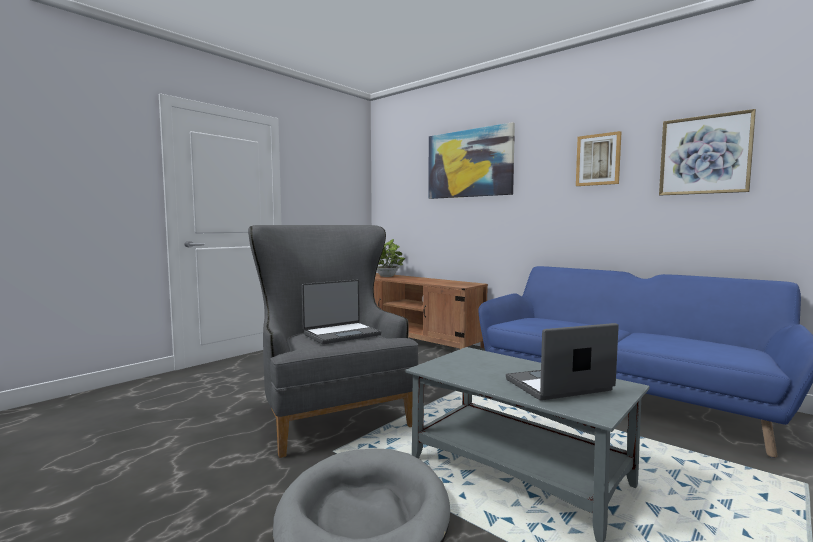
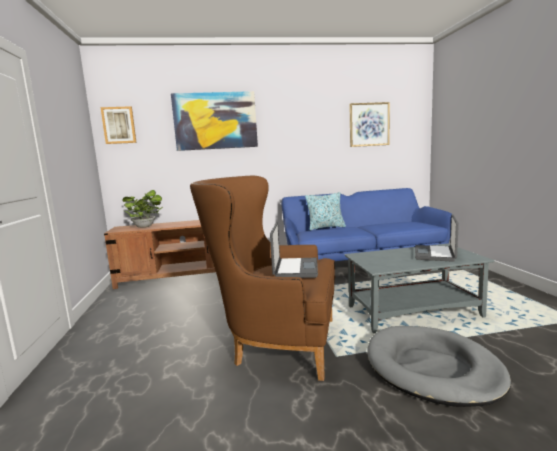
camera: 50 degrees left, 5 degrees up
grey armchair [248,225,418,458] -> brown armchair [190,176,335,381]
picture [576,131,621,186] -> picture moved to [100,106,137,144]
none -> pillow [305,192,346,231]

